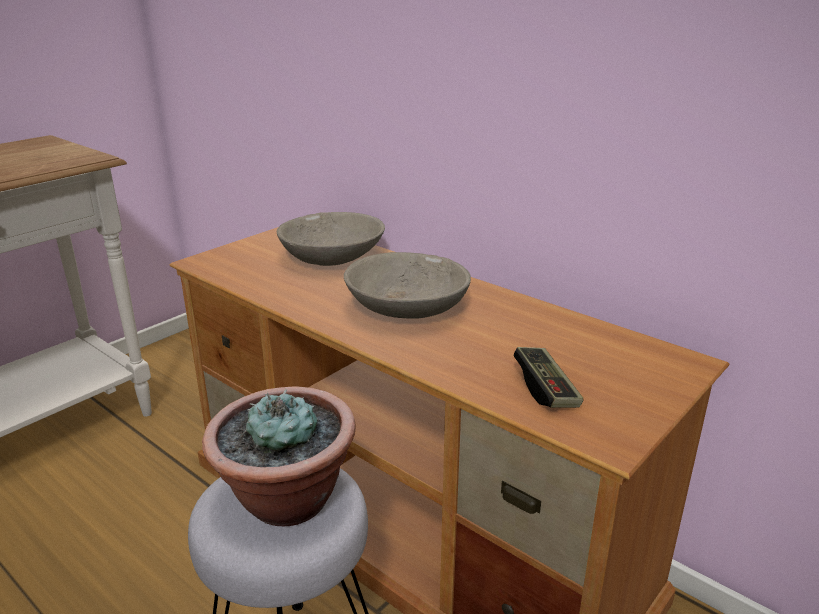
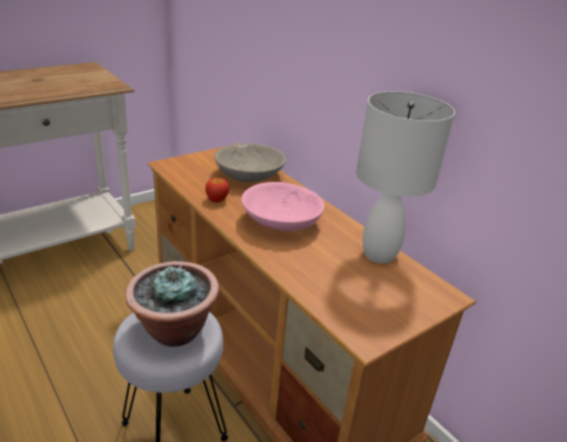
camera: 10 degrees right, 5 degrees up
grey bowl [344,252,471,319] -> pink bowl [241,182,325,231]
game controller [514,347,584,408] -> none
none -> apple [205,178,229,202]
none -> white table lamp [356,91,455,264]

